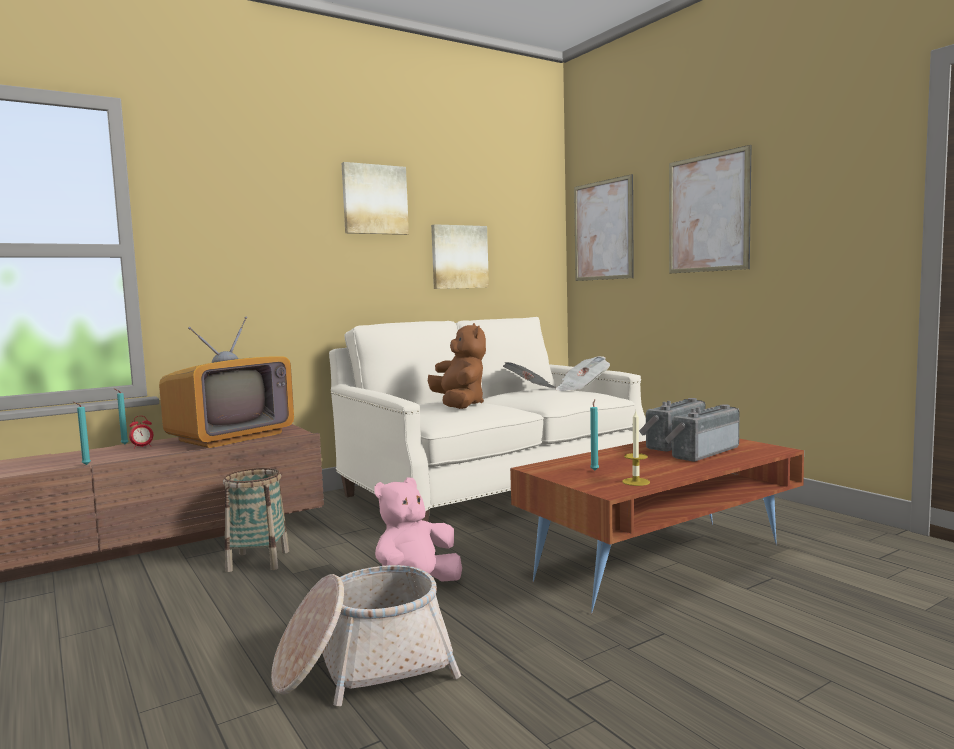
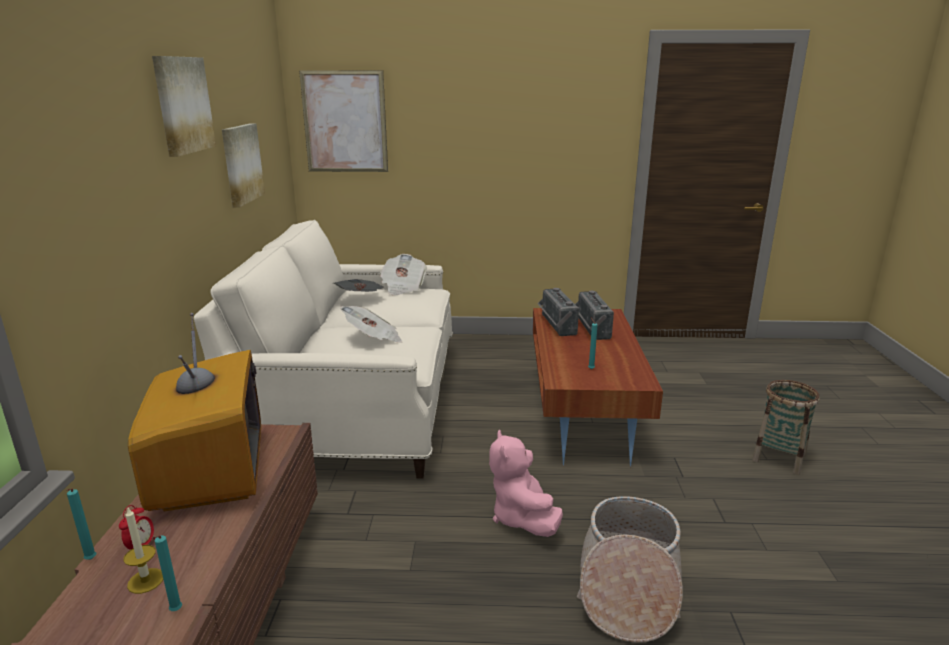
camera: 55 degrees left, 15 degrees up
basket [223,468,289,572] -> basket moved to [752,380,820,475]
brown plush toy [428,323,486,409] -> newspaper [340,306,402,343]
candle [622,411,650,486] -> candle moved to [123,508,163,594]
picture [669,145,752,273] -> none

